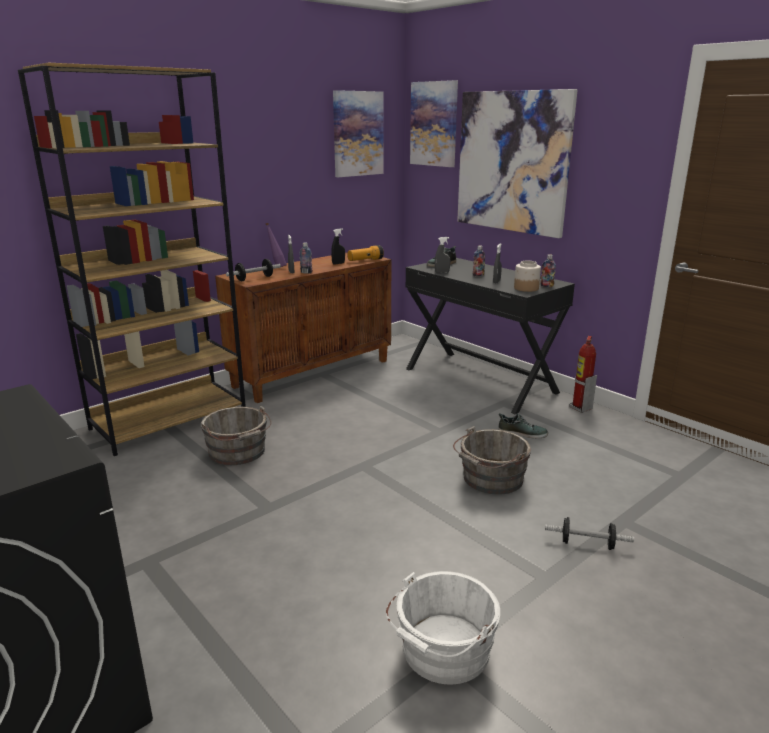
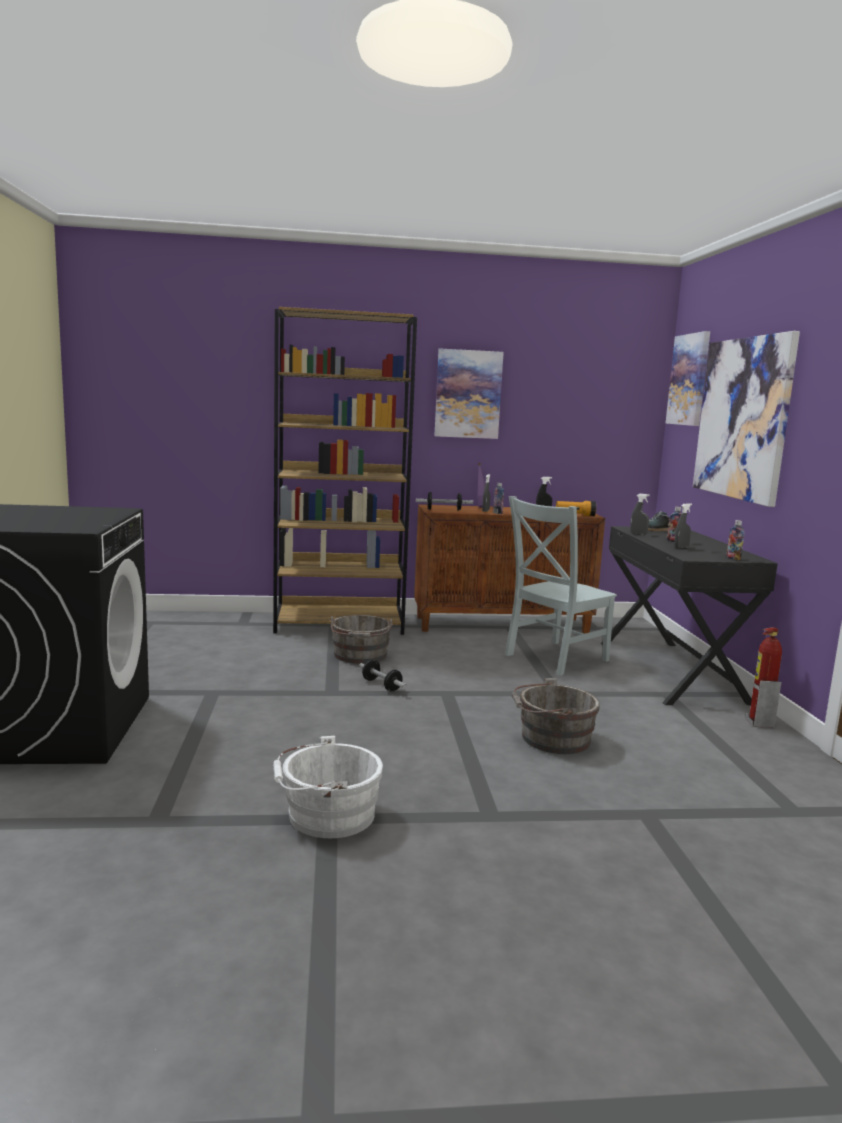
camera: 35 degrees right, 10 degrees down
picture [333,90,384,177] -> picture moved to [434,348,504,439]
shoe [498,413,548,438] -> none
jar [514,261,541,292] -> none
dumbbell [545,517,634,550] -> dumbbell moved to [359,660,407,691]
none -> grey chair [505,496,617,676]

